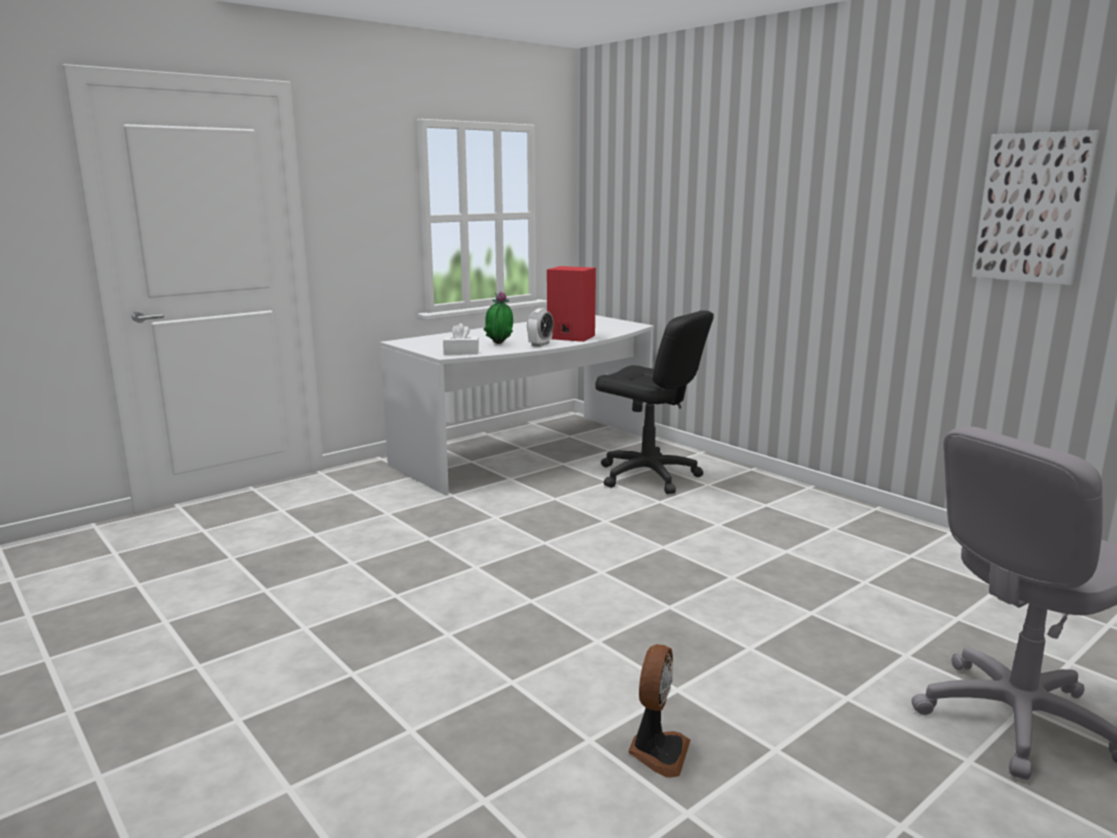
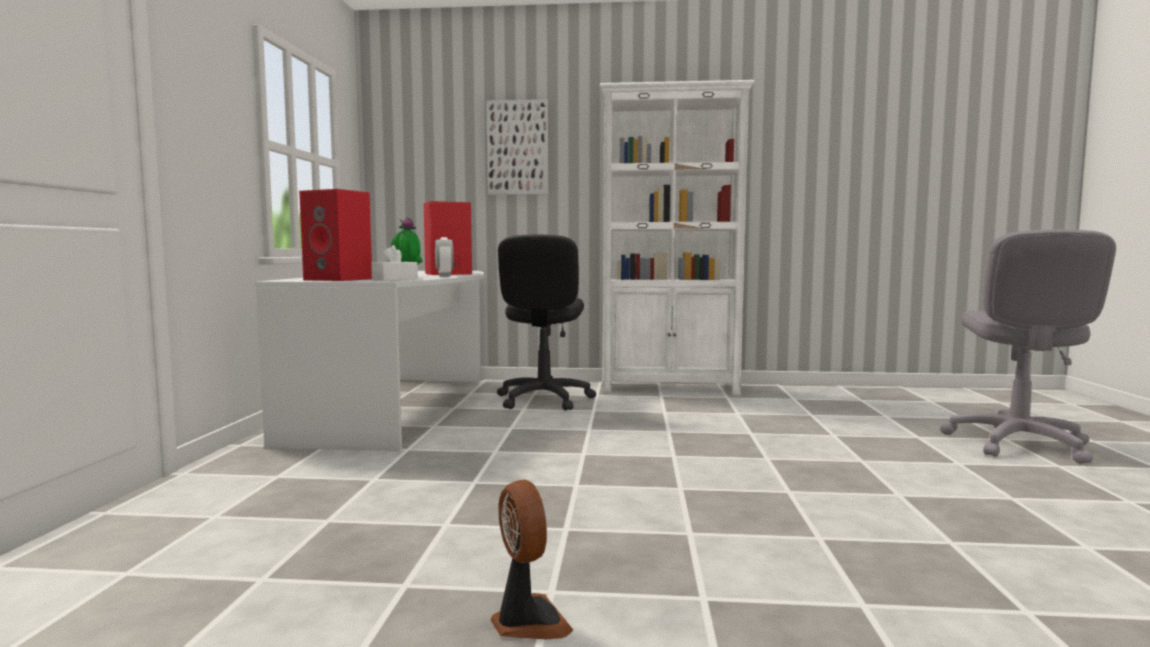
camera: 45 degrees left, 10 degrees down
black office chair [595,311,714,494] -> black office chair turned 105 degrees clockwise [497,235,596,410]
fan [628,644,690,778] -> fan moved to [491,480,573,639]
picture [972,130,1100,285] -> picture moved to [486,99,549,195]
none -> red speaker [299,189,372,281]
none -> white bookcase [599,80,755,395]

